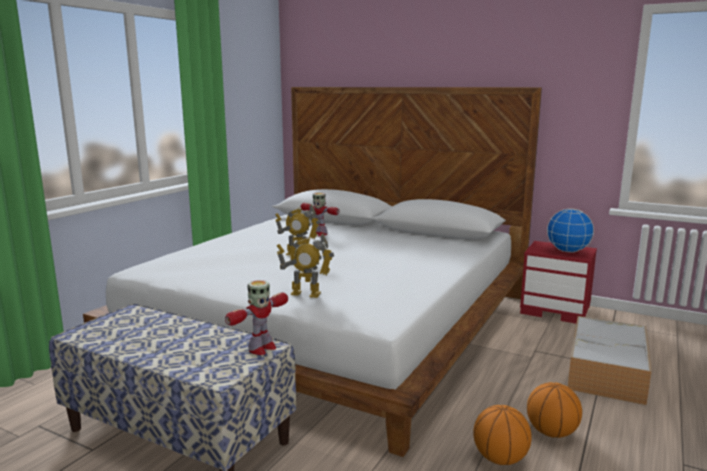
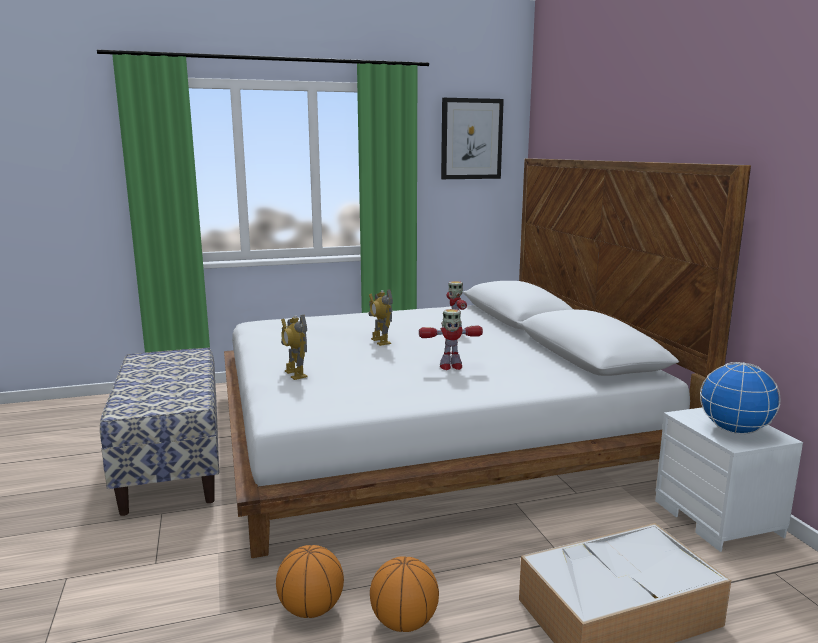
camera: 45 degrees right, 0 degrees up
toy robot [225,280,288,355] -> toy robot moved to [419,309,483,370]
red nightstand [520,241,597,324] -> white nightstand [655,408,803,552]
none -> picture [441,98,504,179]

